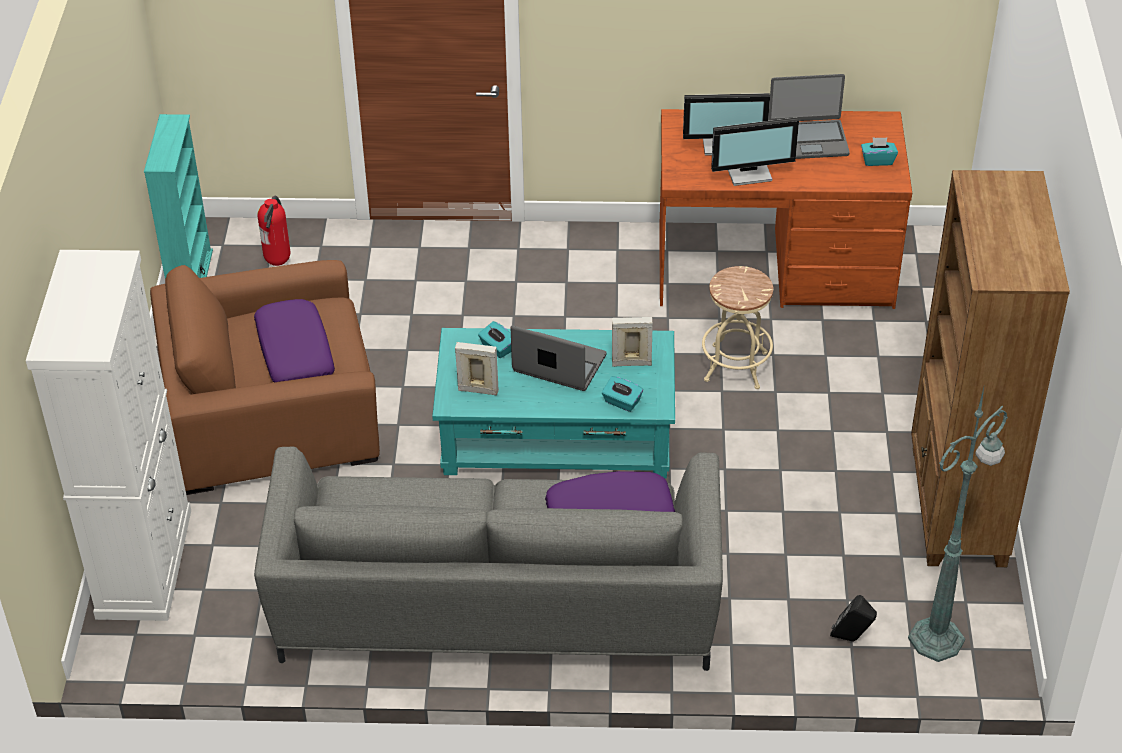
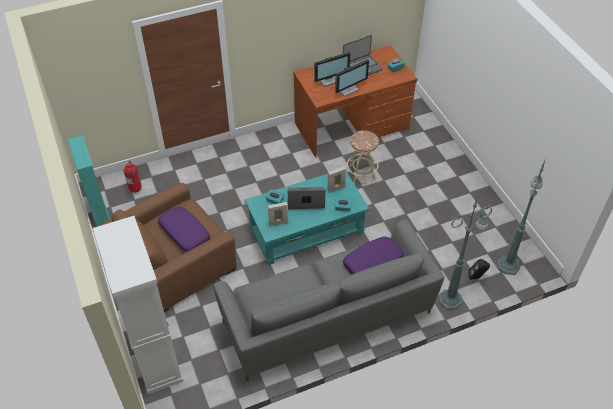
camera: 25 degrees left, 5 degrees up
brown bookcase [911,170,1070,567] -> none
none -> green floor lamp [438,195,492,310]

